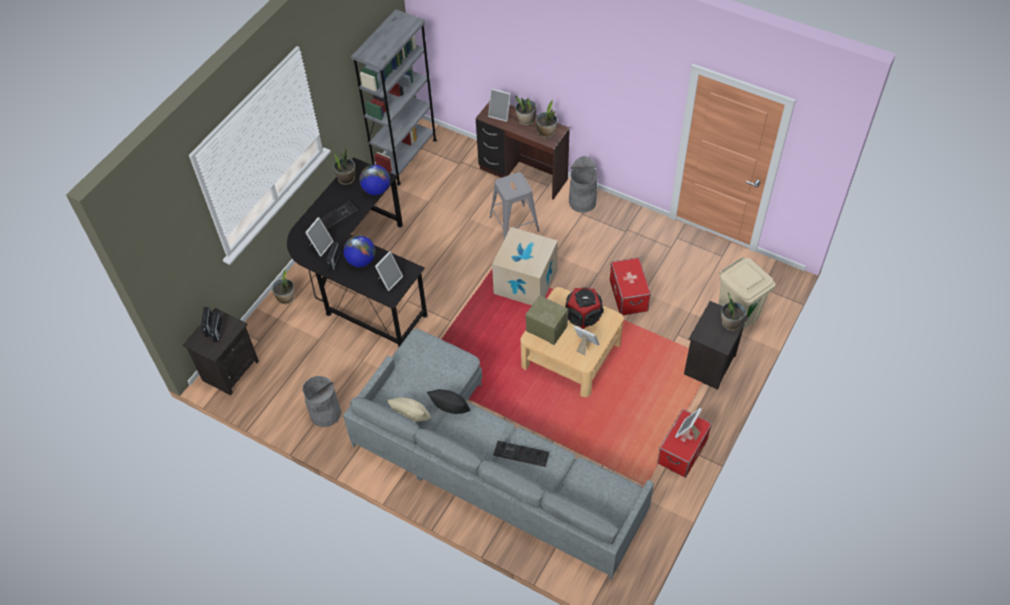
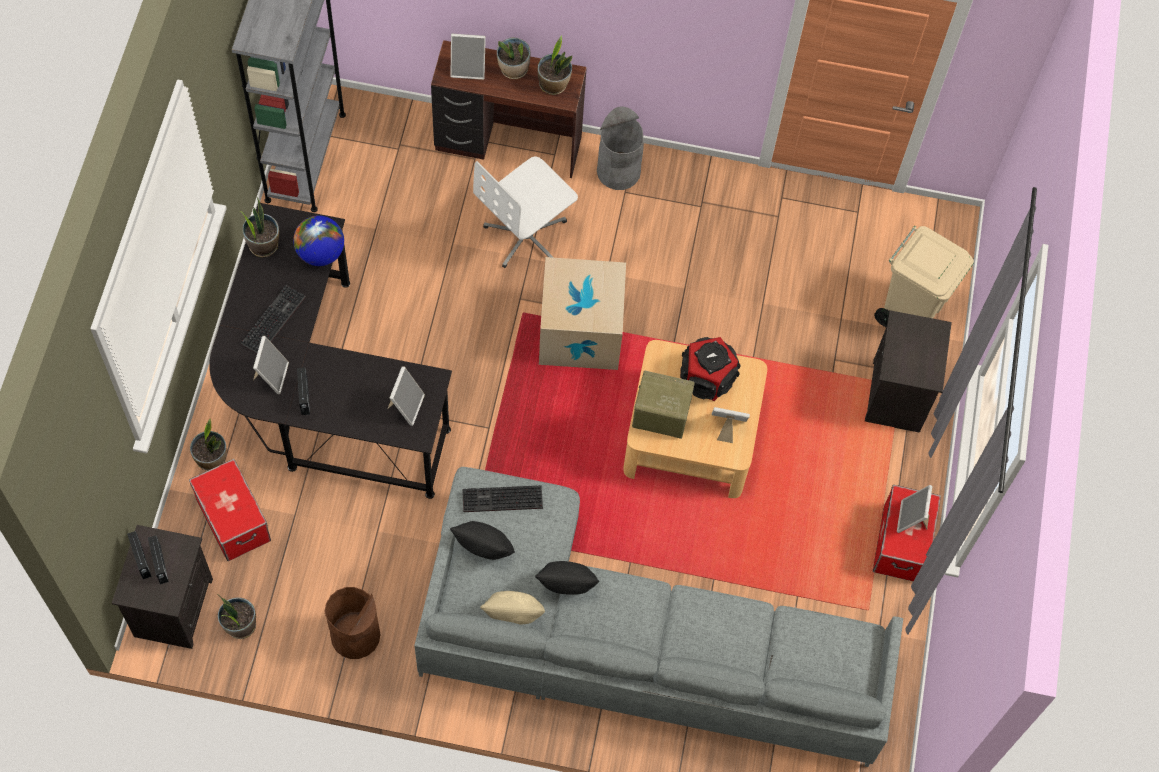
camera: 25 degrees left, 10 degrees up
grey trash can [302,376,341,427] -> brown trash can [324,587,380,659]
globe [343,235,376,267] -> none
grey stool [490,172,540,239] -> white office chair [473,156,578,268]
keyboard [493,441,549,467] -> keyboard moved to [462,485,543,512]
storage box [610,257,651,315] -> storage box moved to [189,459,271,561]
potted plant [721,292,746,331] -> potted plant moved to [217,594,256,639]
none -> black pillow [450,521,515,560]

